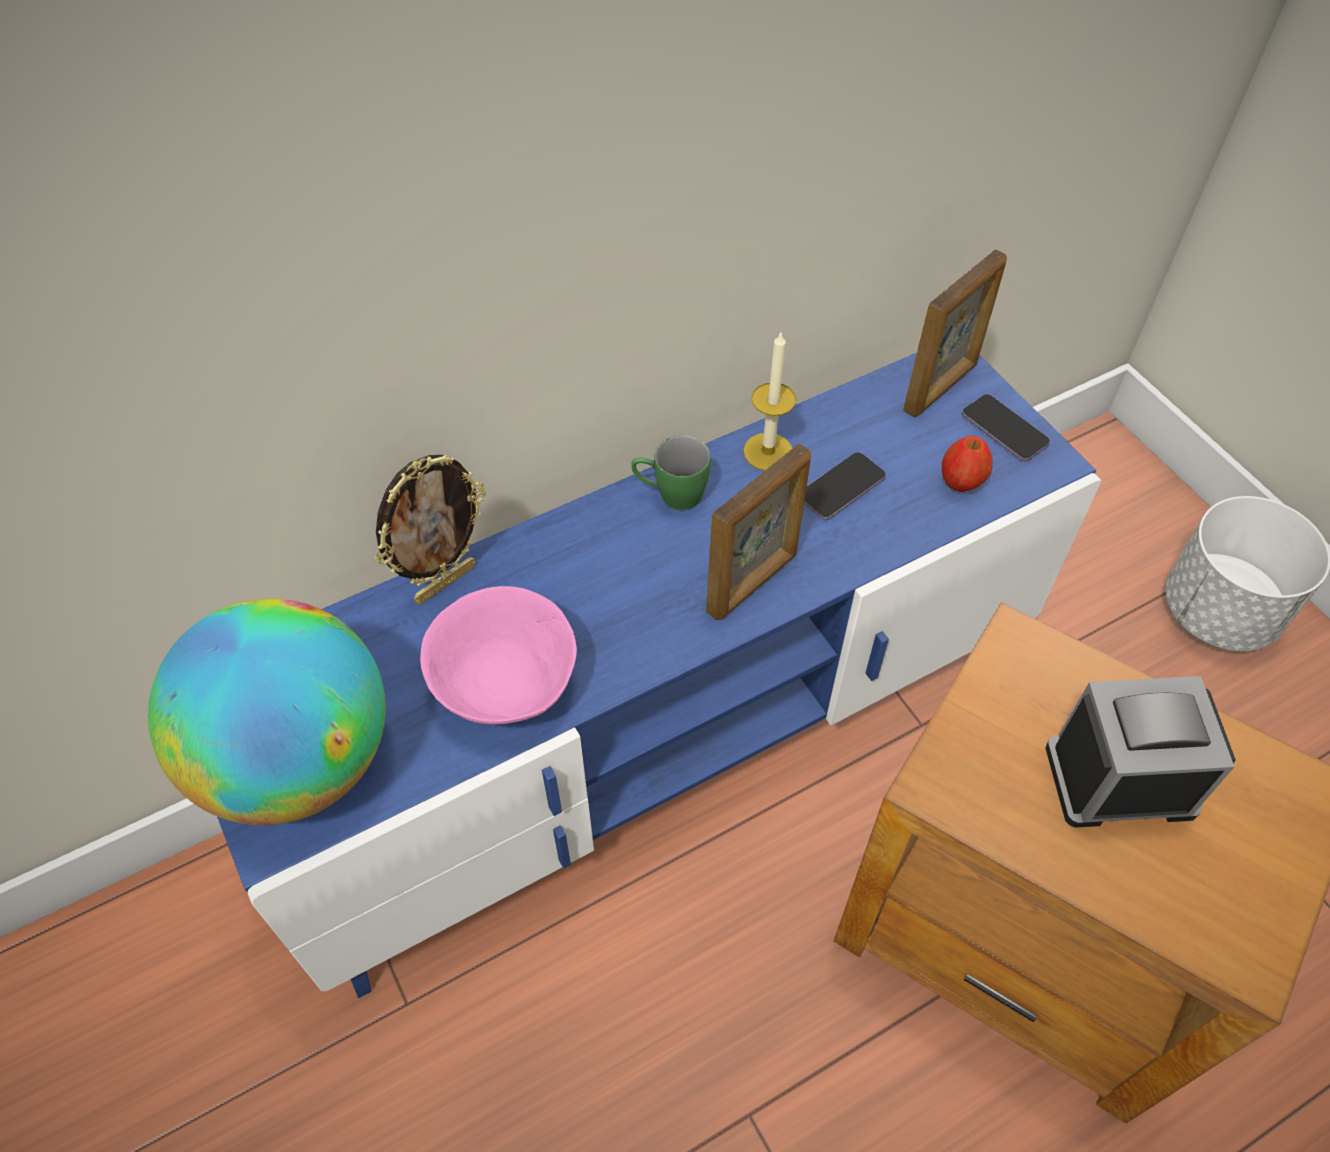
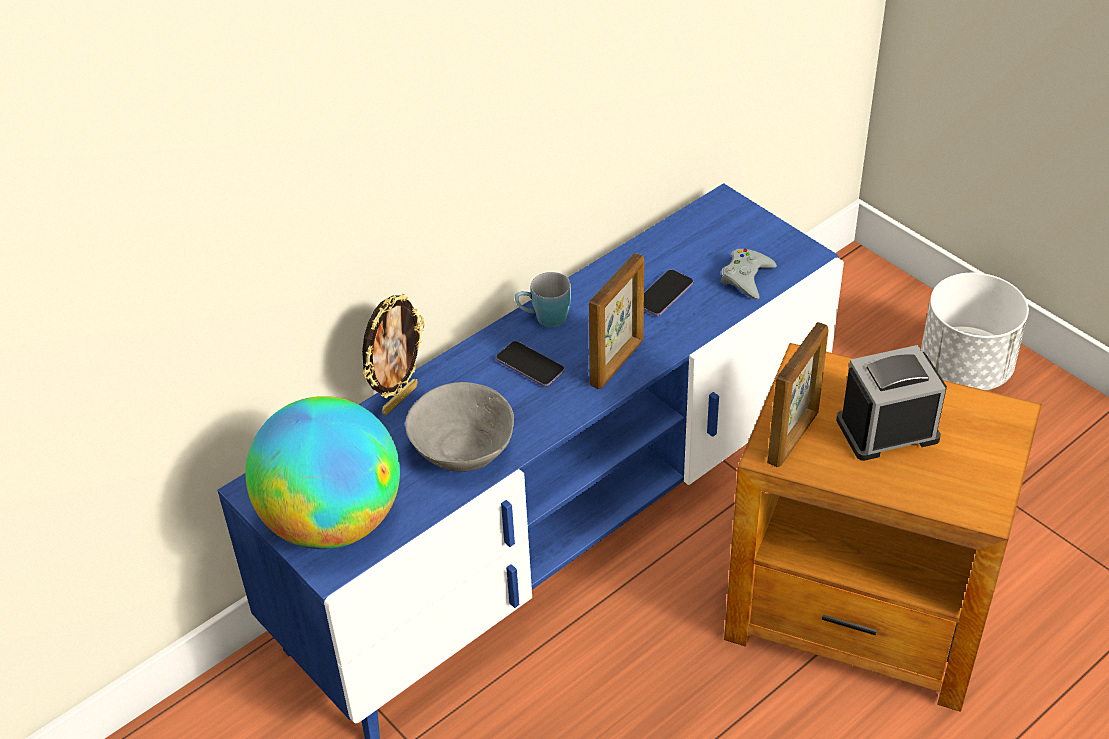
camera: 10 degrees left, 10 degrees down
pink bowl [420,586,577,724] -> grey bowl [405,382,514,472]
green mug [631,435,711,510] -> blue mug [515,272,571,327]
candle [743,333,796,471] -> none
picture frame [903,250,1007,417] -> picture frame moved to [767,322,828,467]
apple [942,436,993,492] -> grey game controller [721,249,777,300]
phone [962,394,1050,461] -> phone moved to [496,341,565,387]

